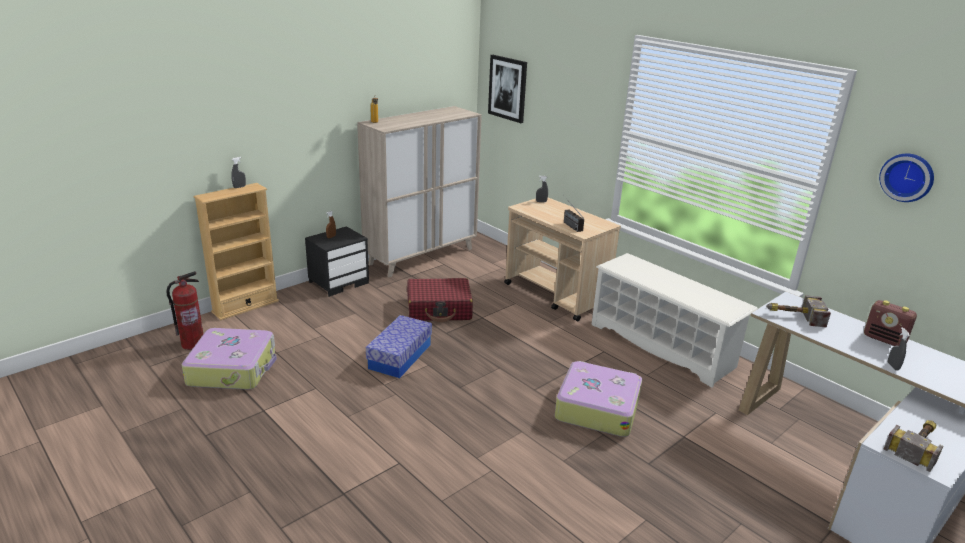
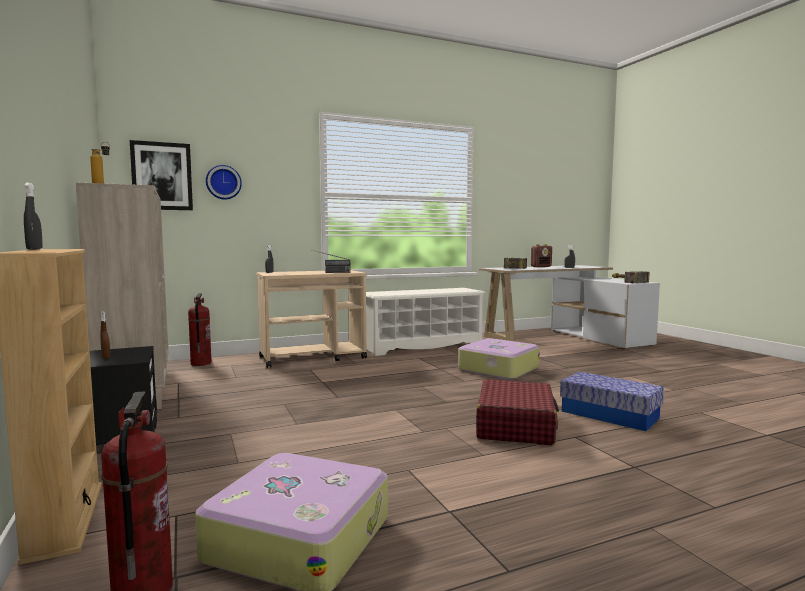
camera: 70 degrees left, 20 degrees down
storage box [366,315,432,378] -> storage box moved to [560,372,664,431]
red suitcase [407,278,473,322] -> red suitcase moved to [476,379,559,445]
wall clock [879,154,934,202] -> wall clock moved to [206,165,242,200]
none -> fire extinguisher [188,293,212,366]

